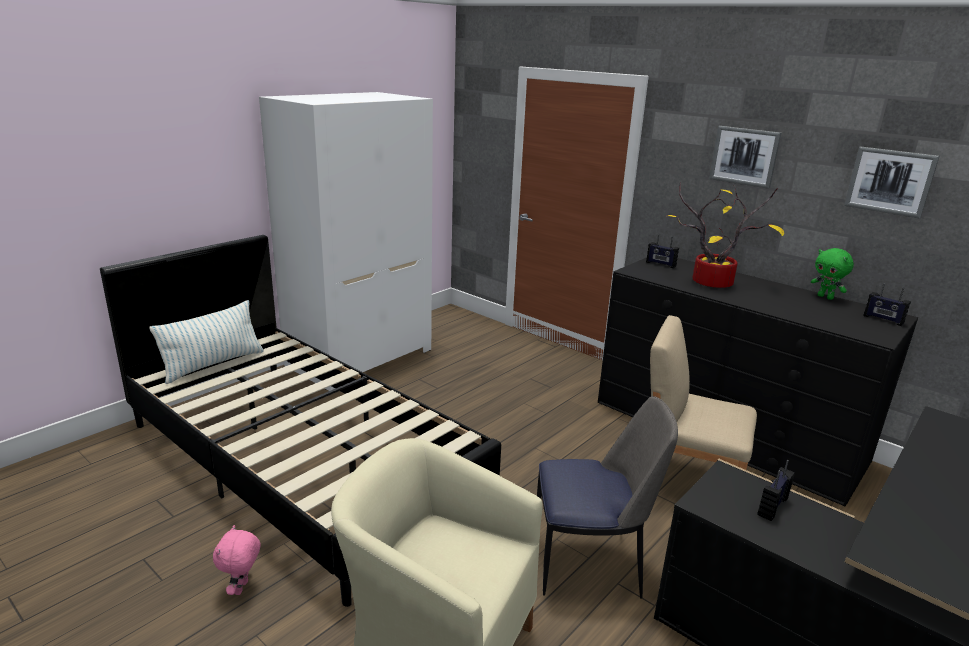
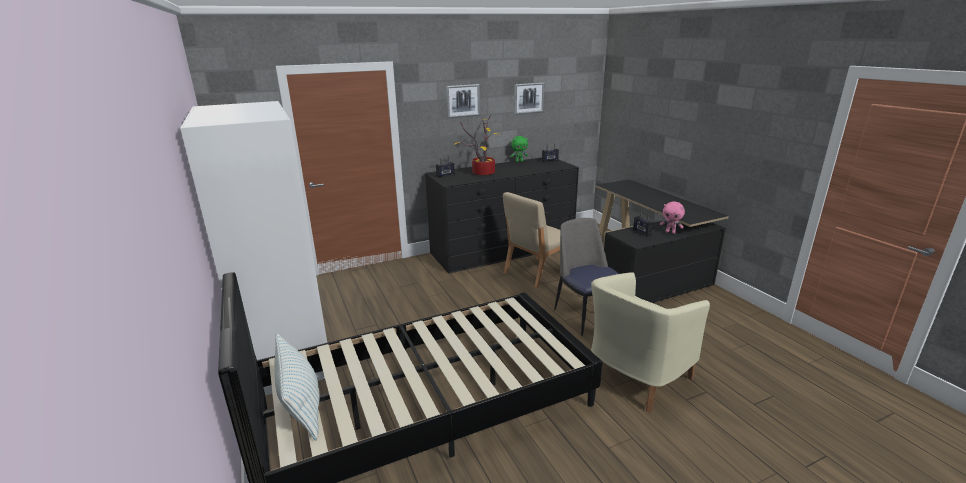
camera: 65 degrees left, 0 degrees up
pink plush toy [213,525,260,595] -> pink plush toy moved to [660,201,685,234]
chair [537,396,678,598] -> chair turned 45 degrees counterclockwise [554,218,619,336]

